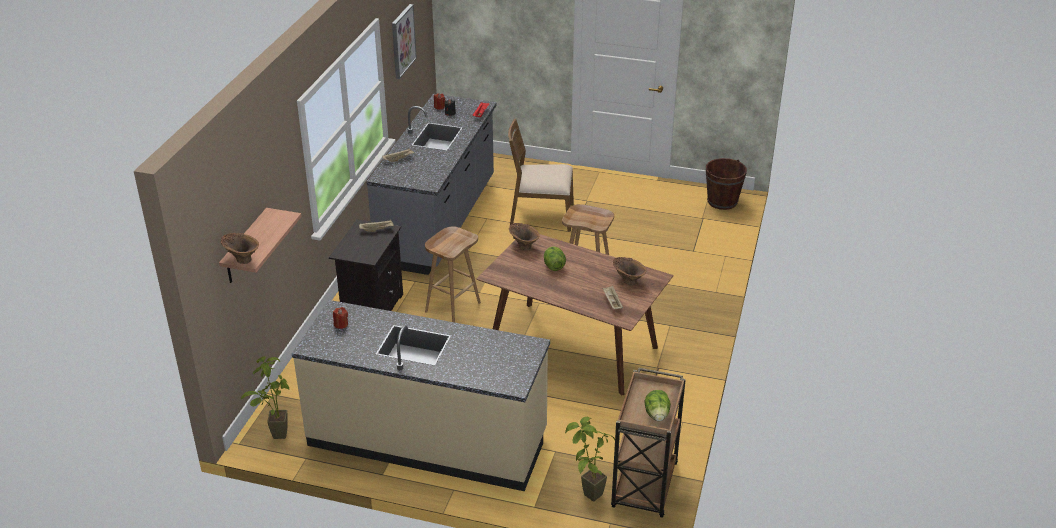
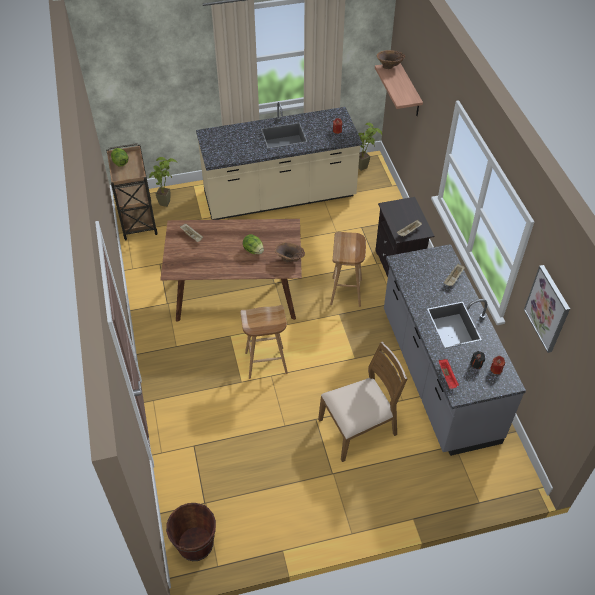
camera: 150 degrees right, 15 degrees up
brown vase [613,257,647,286] -> none

